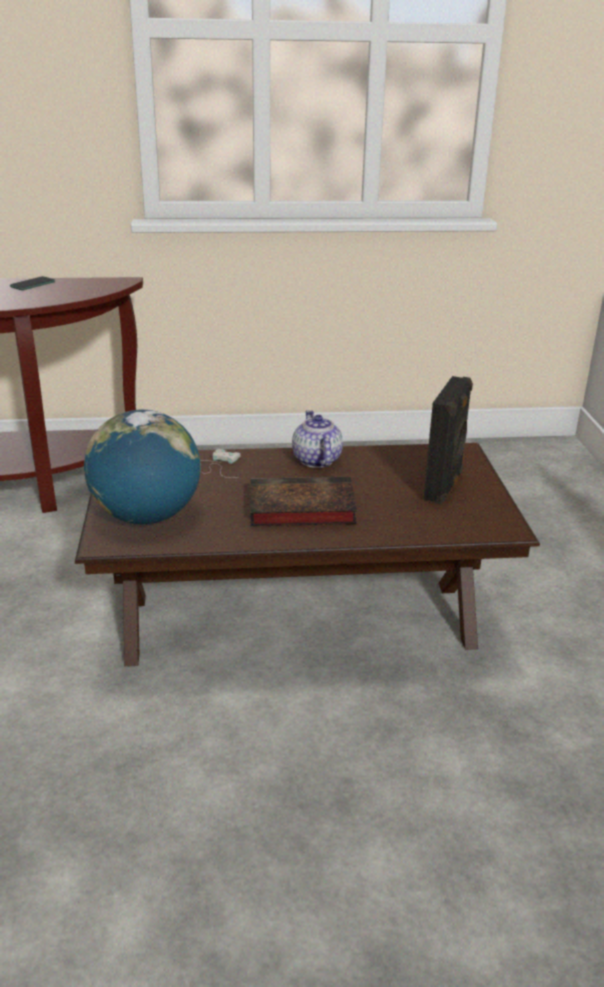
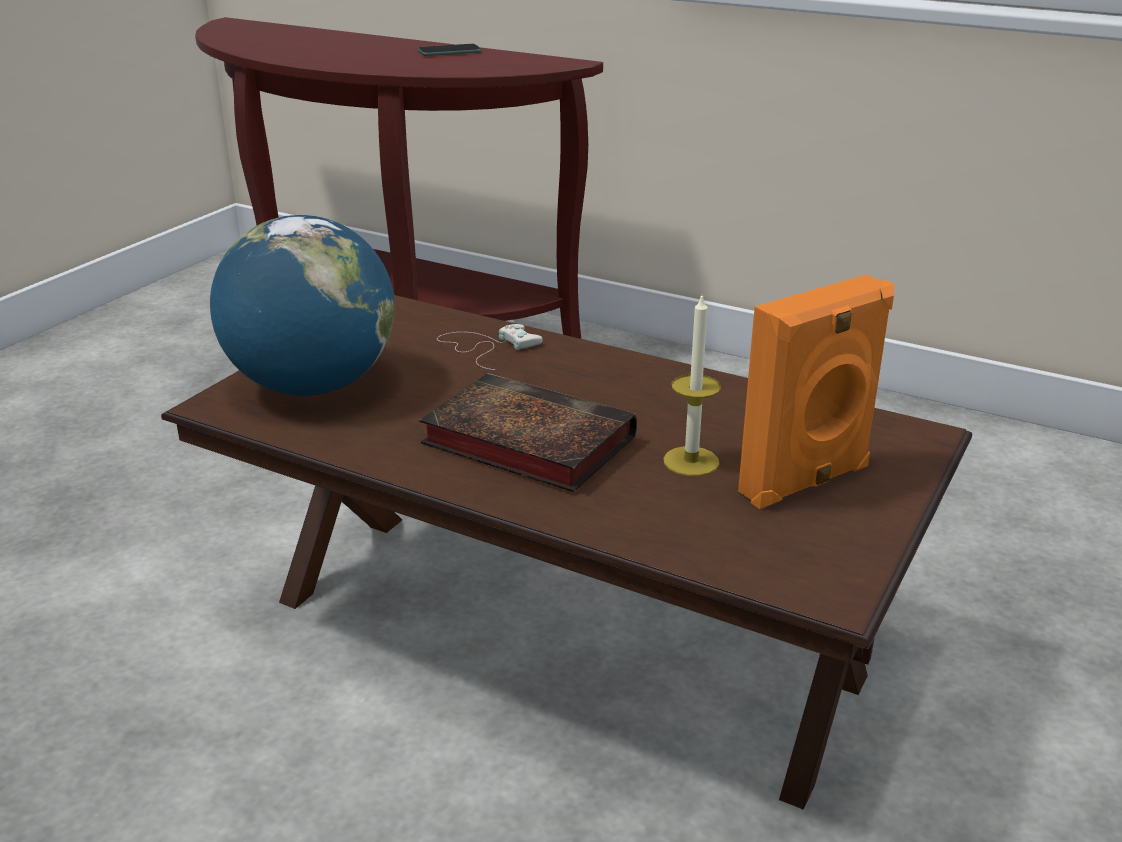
camera: 35 degrees right, 0 degrees up
teapot [292,410,343,468] -> none
black speaker [423,376,473,505] -> orange speaker [738,275,895,509]
none -> candle [663,296,721,476]

